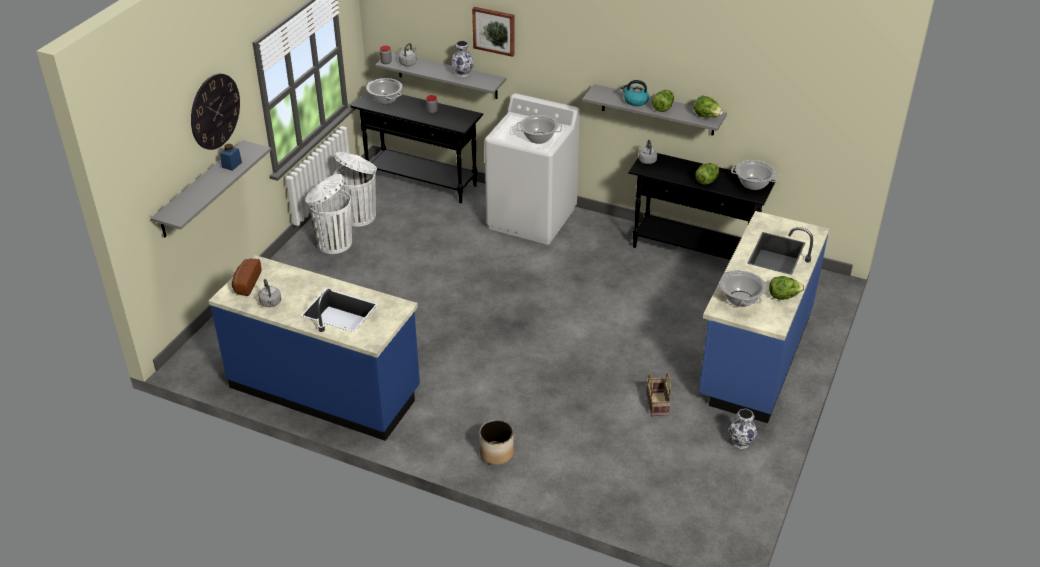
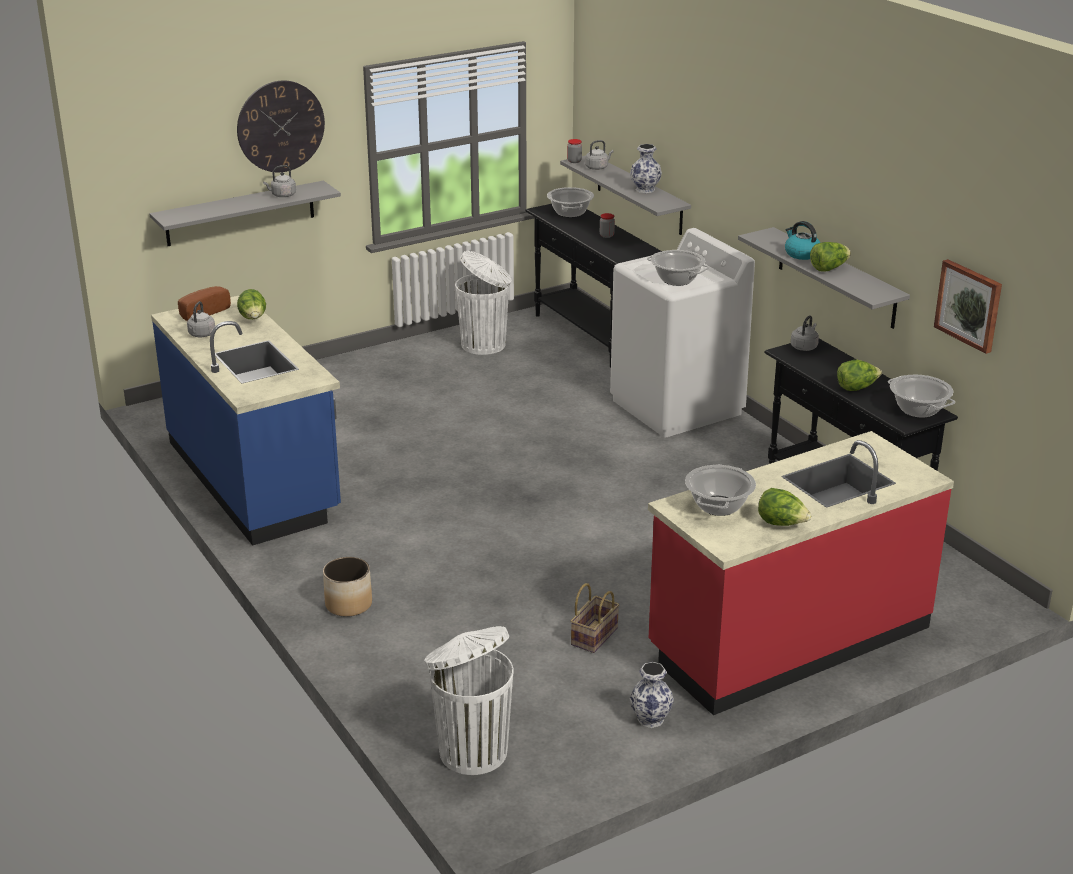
camera: 35 degrees right, 10 degrees down
blue jar [220,144,242,171] -> grey kettle [263,165,296,197]
white trash can [305,174,352,254] -> white trash can moved to [424,626,514,775]
picture [472,7,514,57] -> picture moved to [934,259,1002,354]
lettuce [694,96,723,118] -> lettuce moved to [237,289,266,319]
blue counter [699,211,829,423] -> red counter [648,431,954,715]

